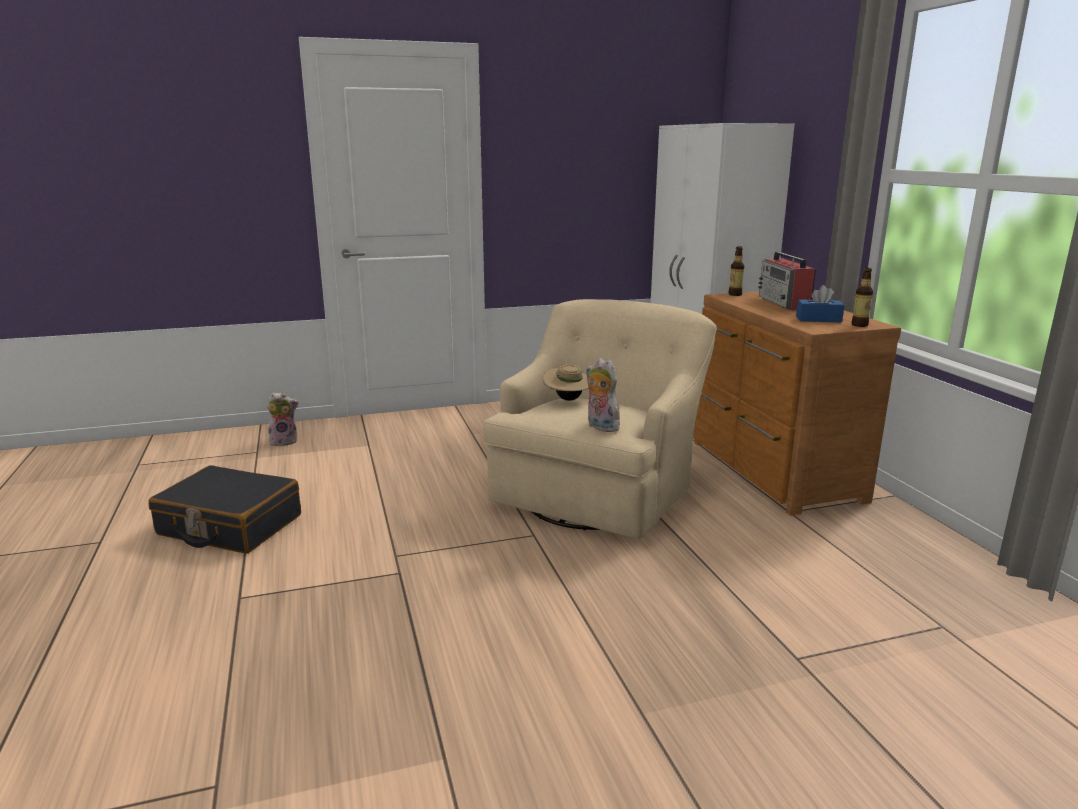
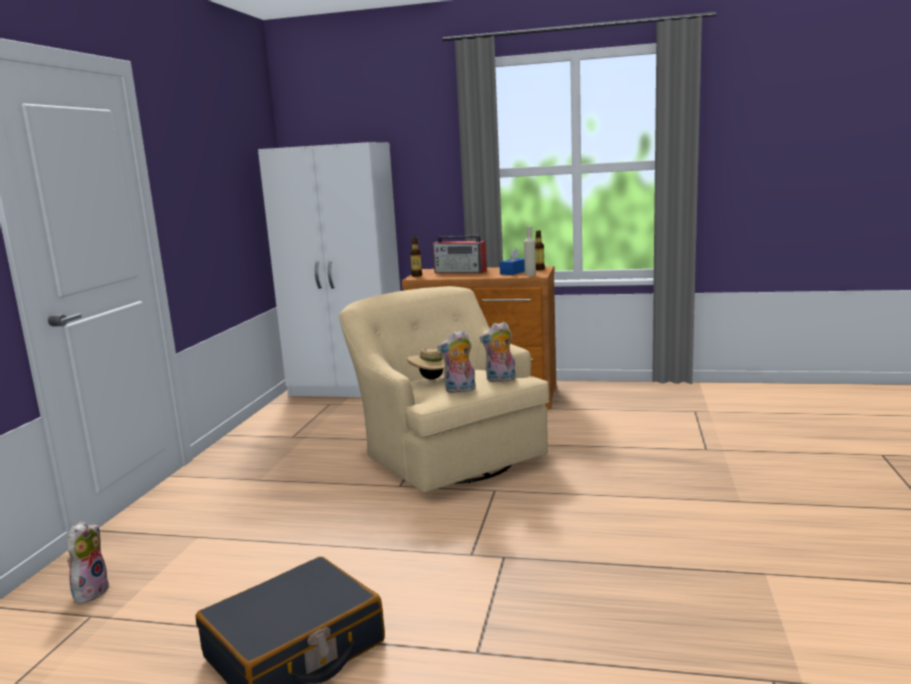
camera: 60 degrees left, 5 degrees down
none -> plush toy [437,330,476,393]
none -> beige bottle [524,226,536,276]

